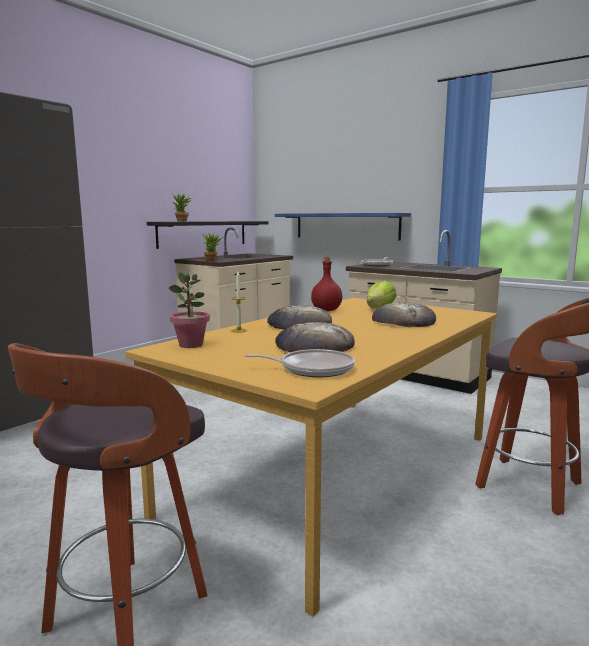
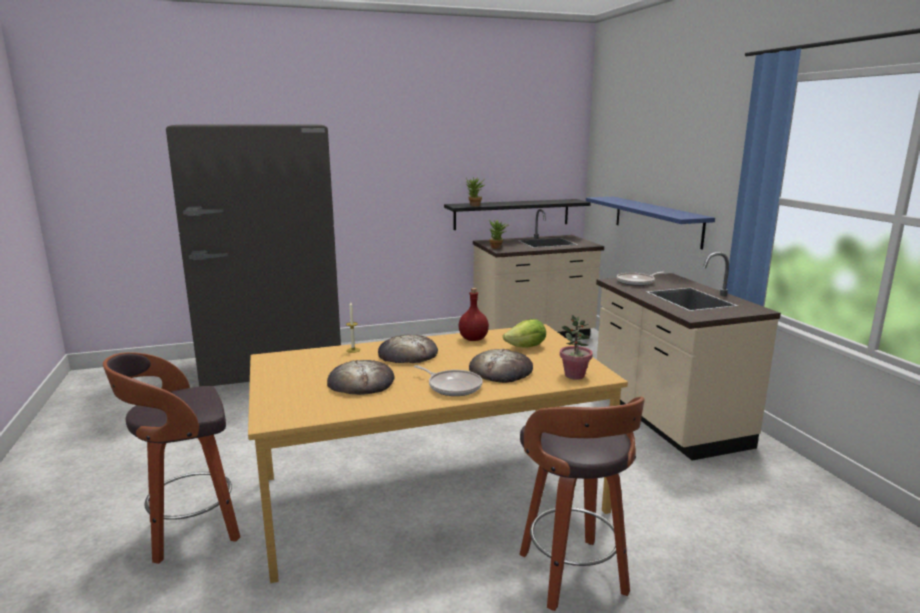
camera: 35 degrees right, 5 degrees up
potted plant [168,272,210,348] -> potted plant moved to [560,315,593,380]
frying pan [244,349,355,377] -> frying pan moved to [414,365,483,396]

